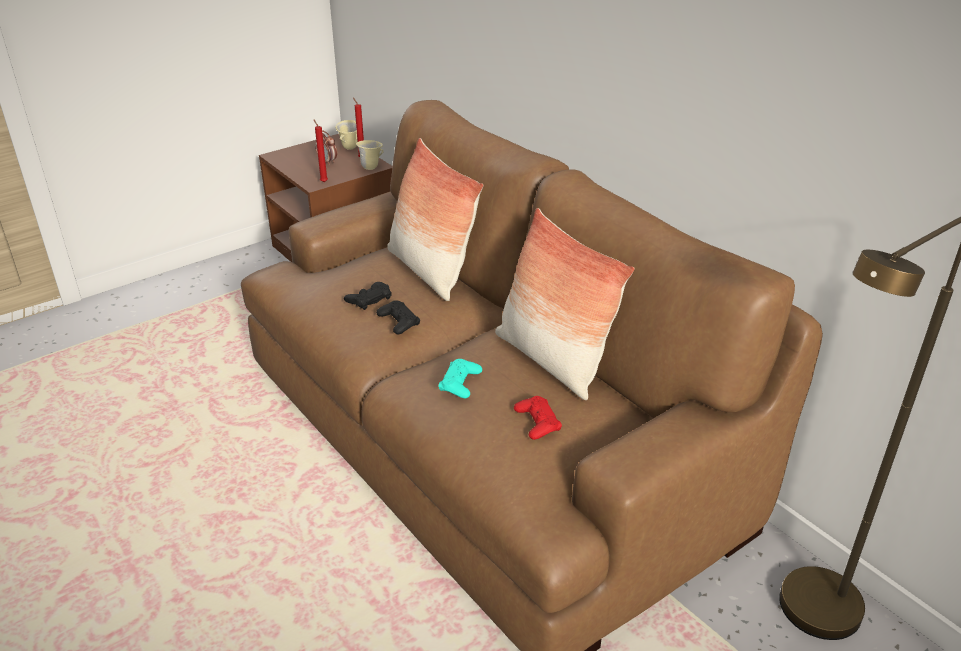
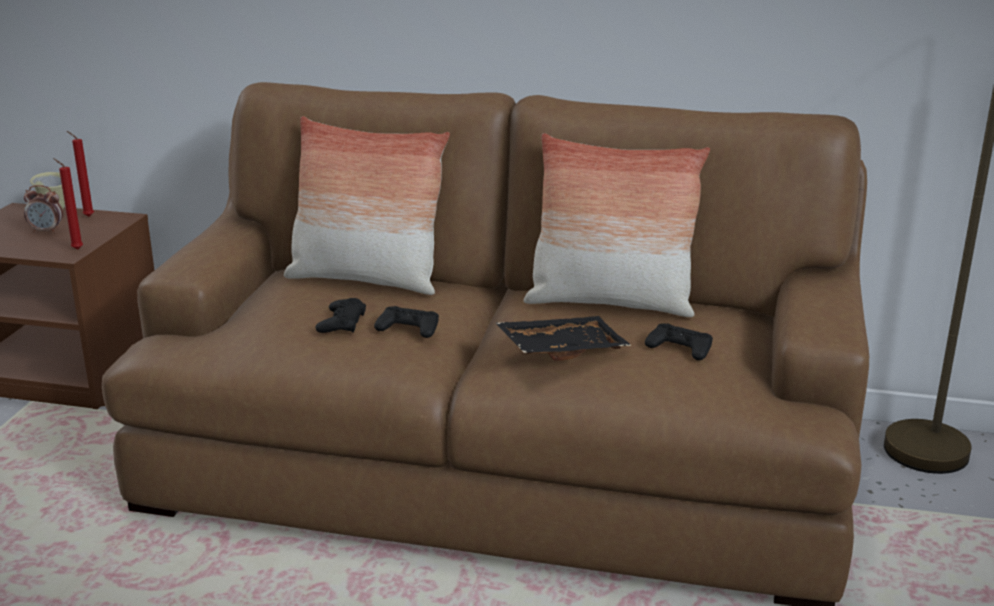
camera: 40 degrees left, 10 degrees down
beige mug [356,140,384,170] -> none
turquoise game controller [439,359,482,398] -> black tray [496,316,631,361]
red game controller [514,396,562,440] -> black game controller [645,323,713,360]

